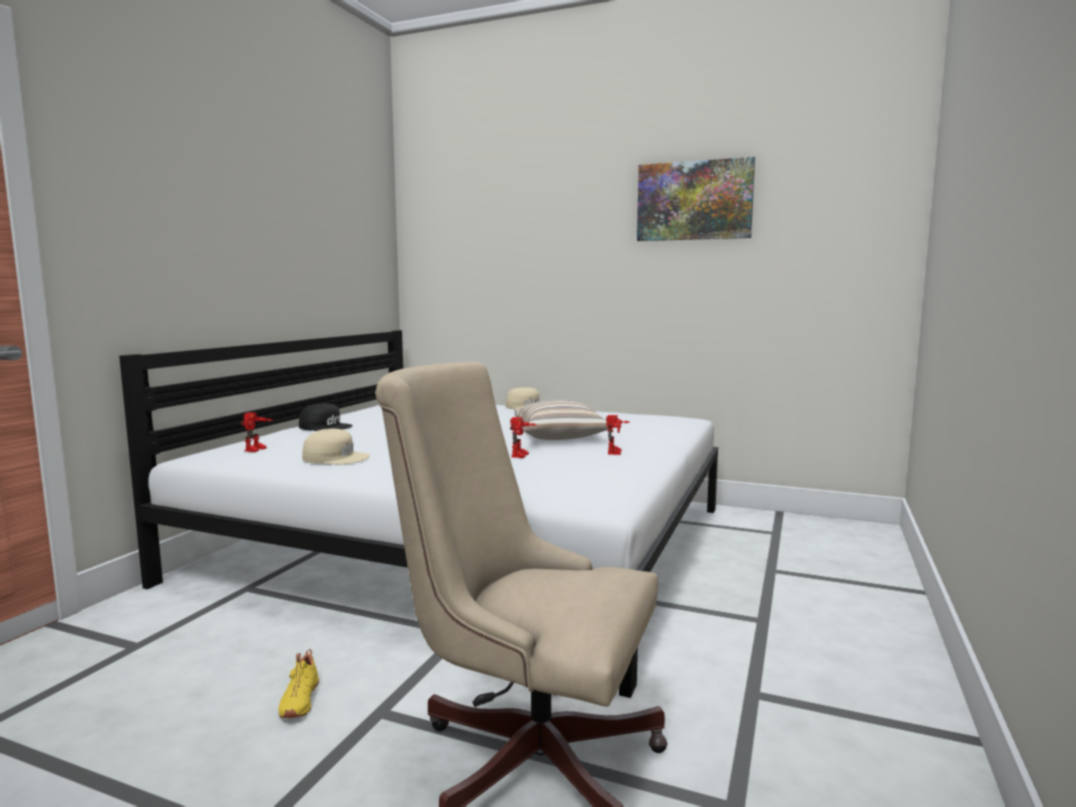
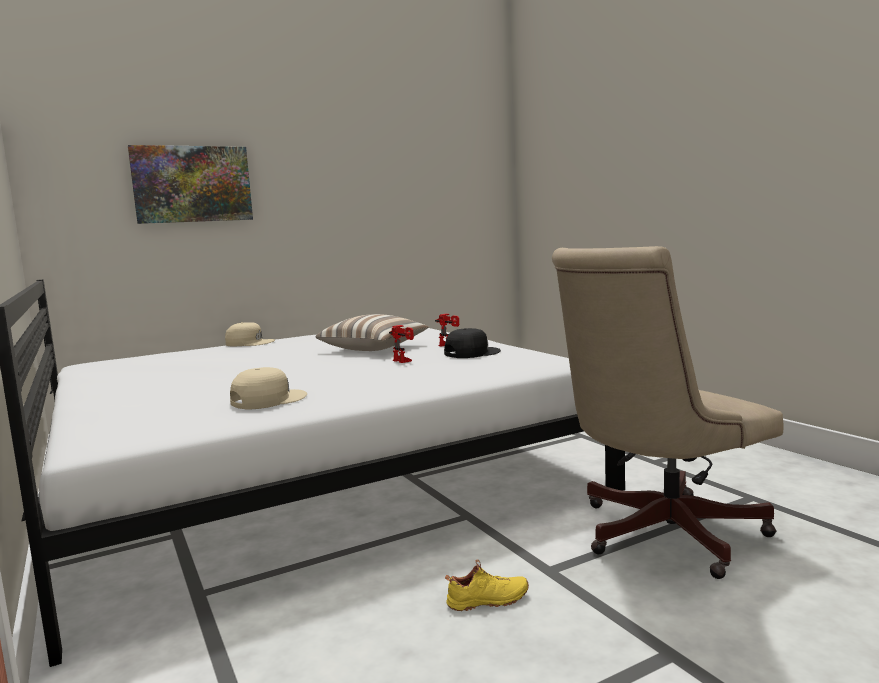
camera: 50 degrees left, 0 degrees up
toy robot [239,412,272,452] -> none
yellow shoe [278,649,319,718] -> yellow shoe turned 45 degrees counterclockwise [445,559,529,611]
black cap [299,403,353,431] -> black cap moved to [444,328,501,358]
picture [637,157,755,241] -> picture moved to [128,145,253,224]

